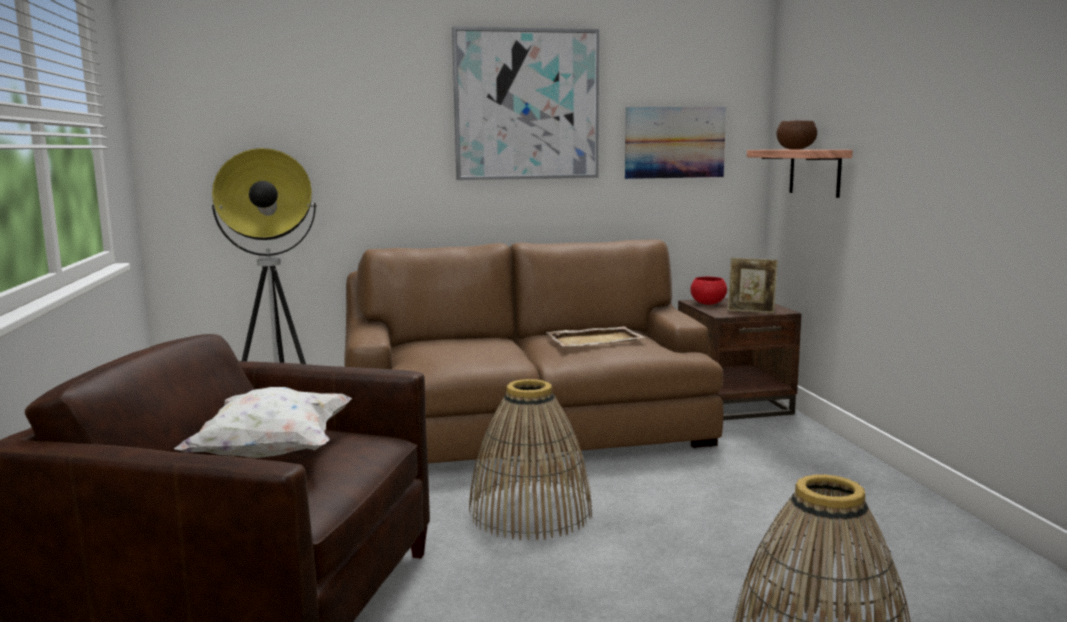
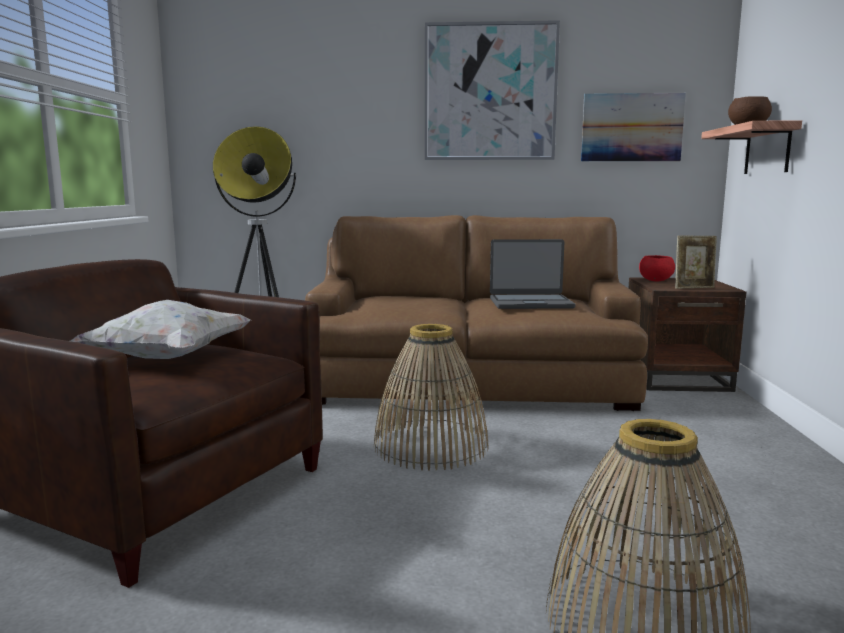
camera: 15 degrees right, 0 degrees up
beige tray [546,326,645,347] -> laptop [490,239,576,309]
picture frame [728,257,778,313] -> picture frame turned 45 degrees counterclockwise [675,236,717,289]

